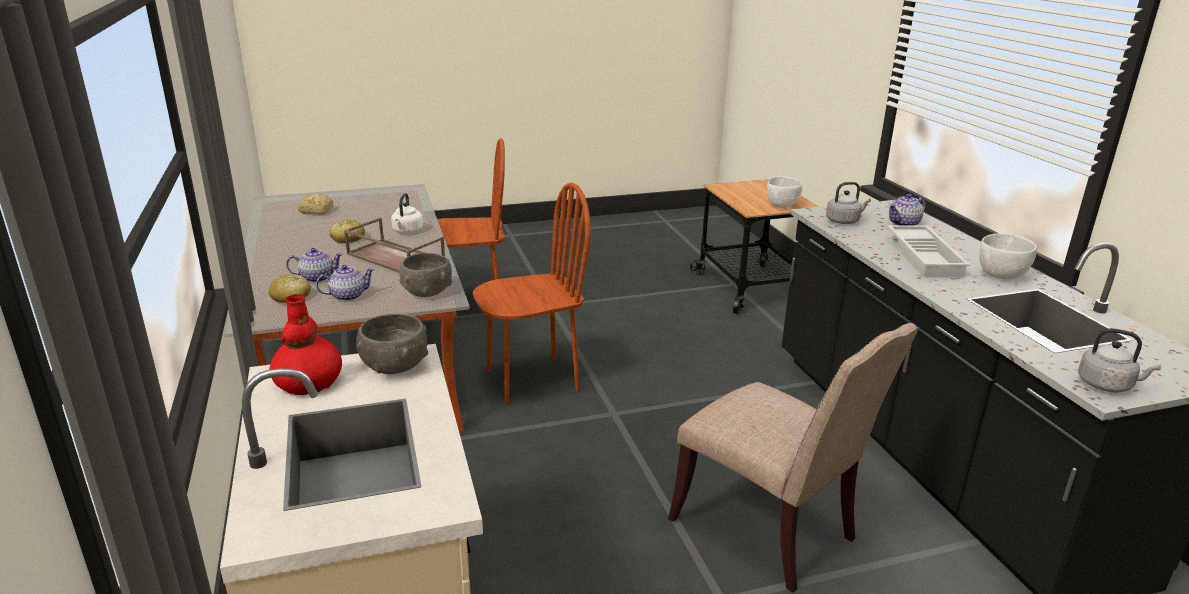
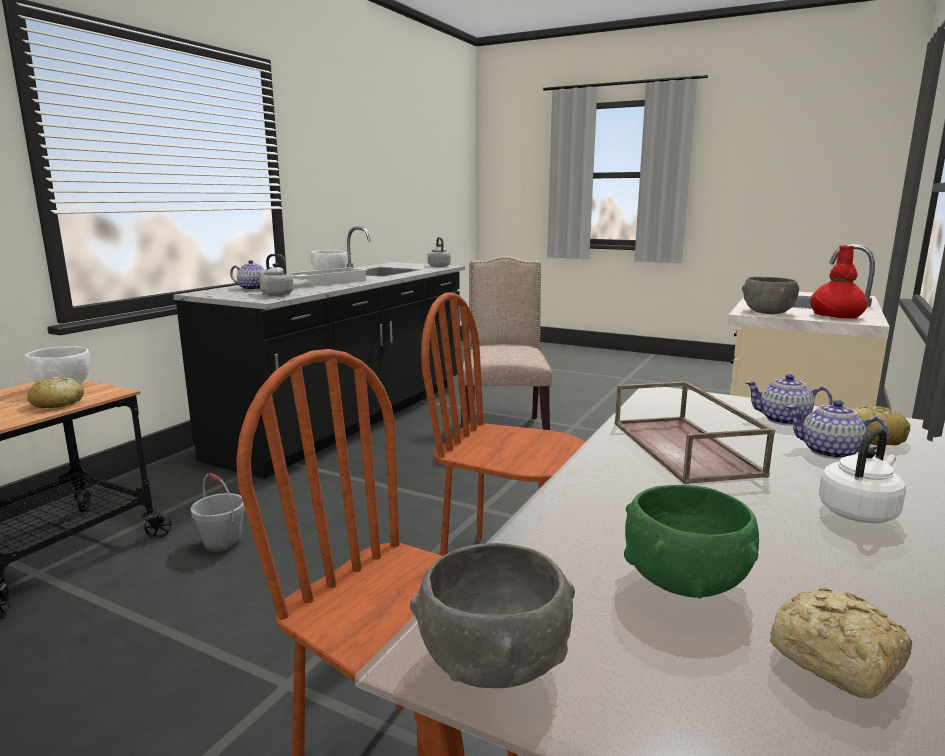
camera: 135 degrees left, 10 degrees down
bread [329,219,365,243] -> bread moved to [27,376,84,408]
white kettle [391,193,423,233] -> white kettle moved to [819,428,906,523]
grey bowl [399,253,452,297] -> grey bowl moved to [410,543,575,688]
none -> grey bucket [191,473,245,552]
none -> green bowl [624,485,759,598]

